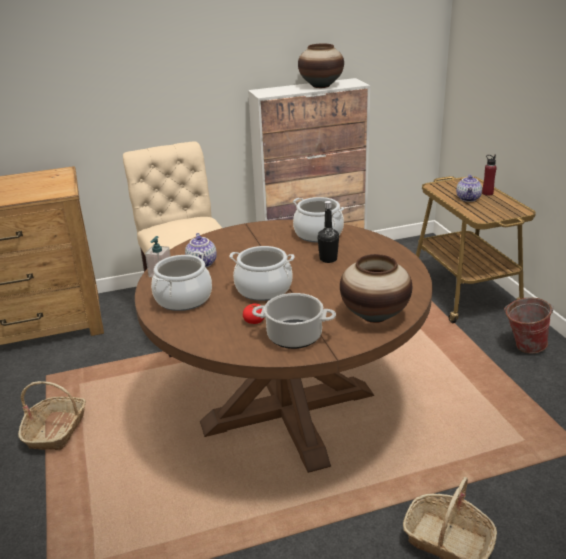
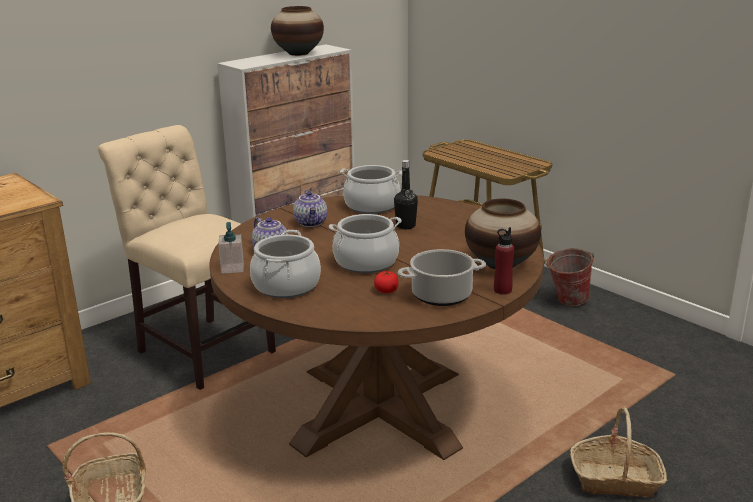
camera: 25 degrees left, 5 degrees down
teapot [456,174,482,202] -> teapot moved to [293,190,327,227]
red bottle [482,155,497,195] -> red bottle moved to [494,227,514,295]

